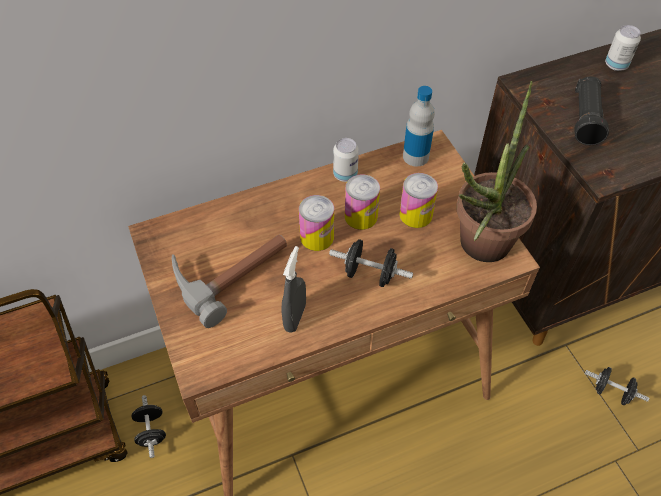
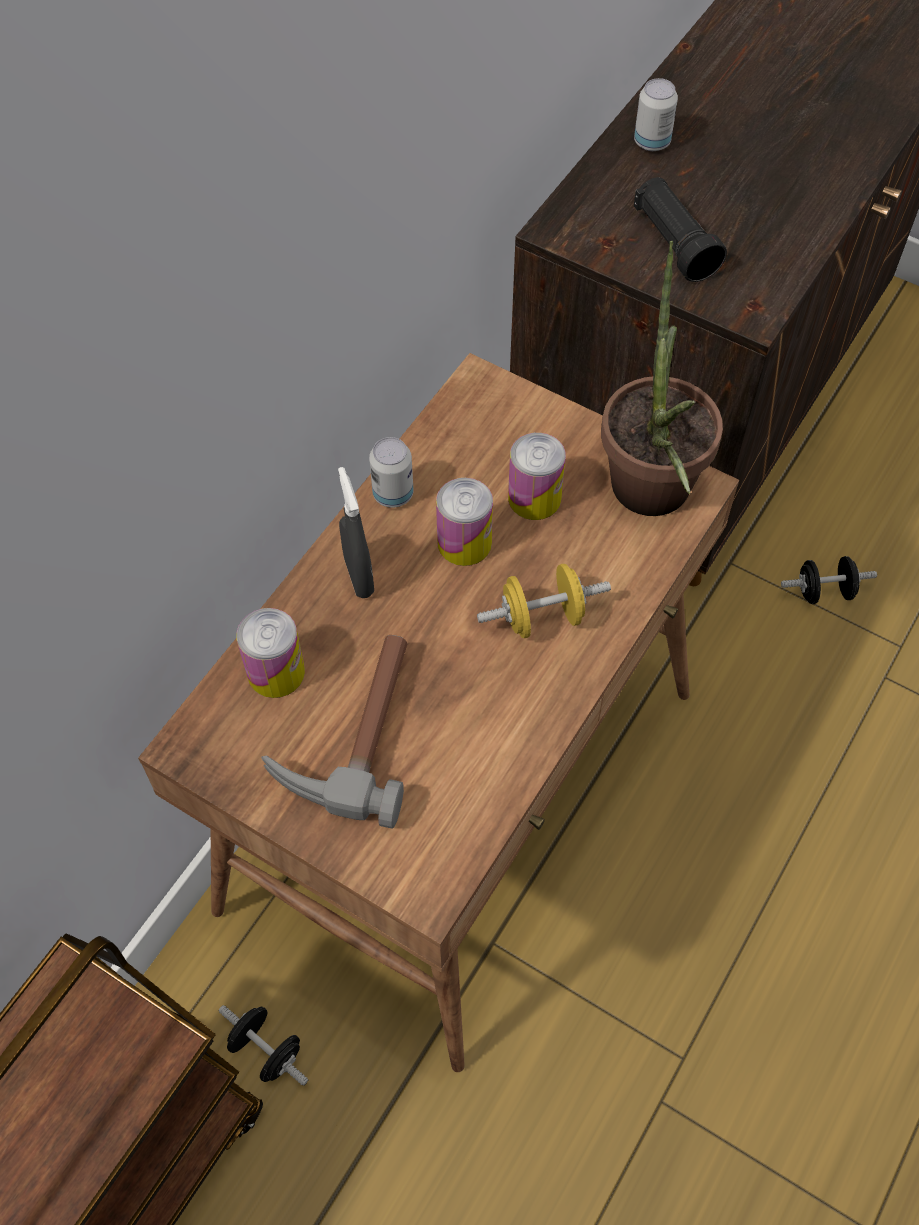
camera: 35 degrees left, 5 degrees up
grey spray bottle [282,246,306,333] -> grey spray bottle moved to [338,467,374,598]
can [299,195,334,251] -> can moved to [236,608,305,698]
black dumbbell [329,239,413,287] -> yellow dumbbell [477,564,611,638]
bottle [403,86,435,167] -> none

